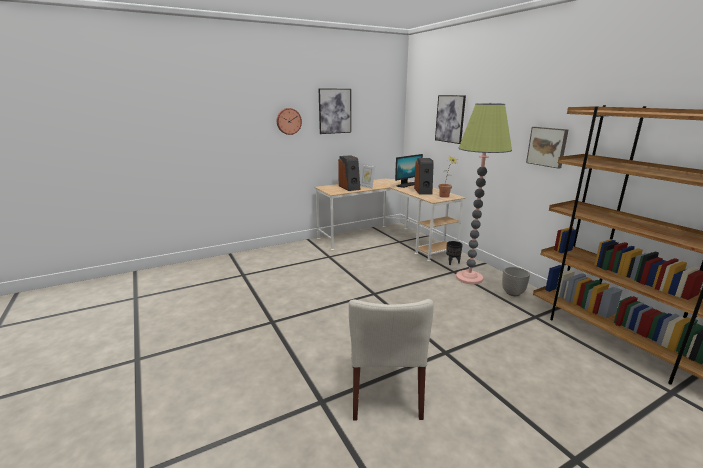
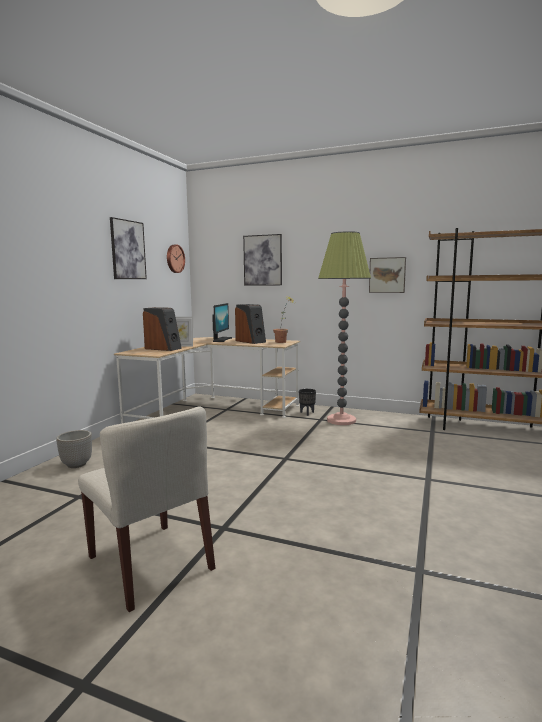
camera: 40 degrees left, 10 degrees down
wall clock [277,108,302,135] -> wall clock moved to [167,244,185,273]
beige chair [349,299,434,421] -> beige chair moved to [78,406,215,612]
planter [502,267,530,296] -> planter moved to [56,430,92,468]

